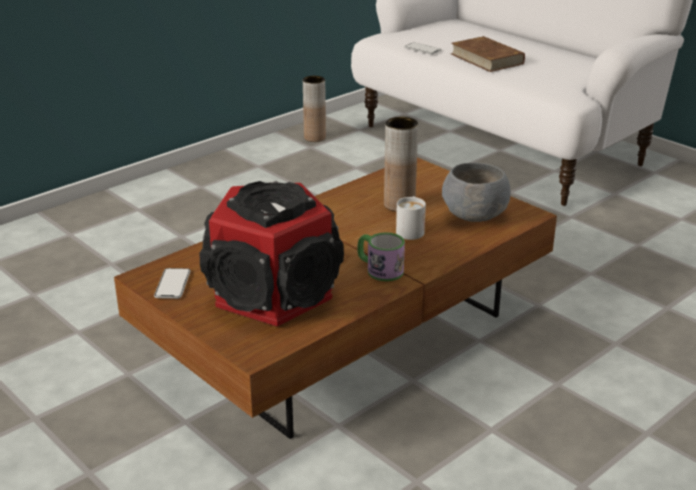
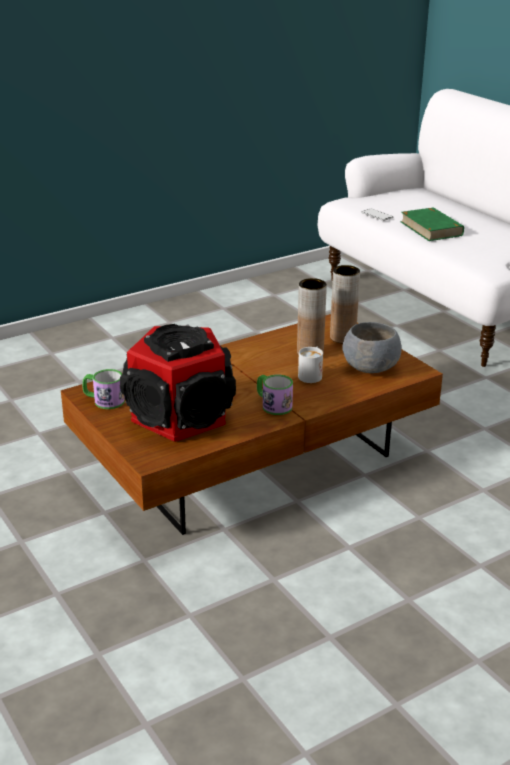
camera: 10 degrees right, 0 degrees up
phone [154,268,191,299] -> mug [82,369,125,409]
brown vase [303,76,326,142] -> brown vase moved to [330,265,360,343]
brown book [451,36,525,72] -> green book [400,207,464,241]

